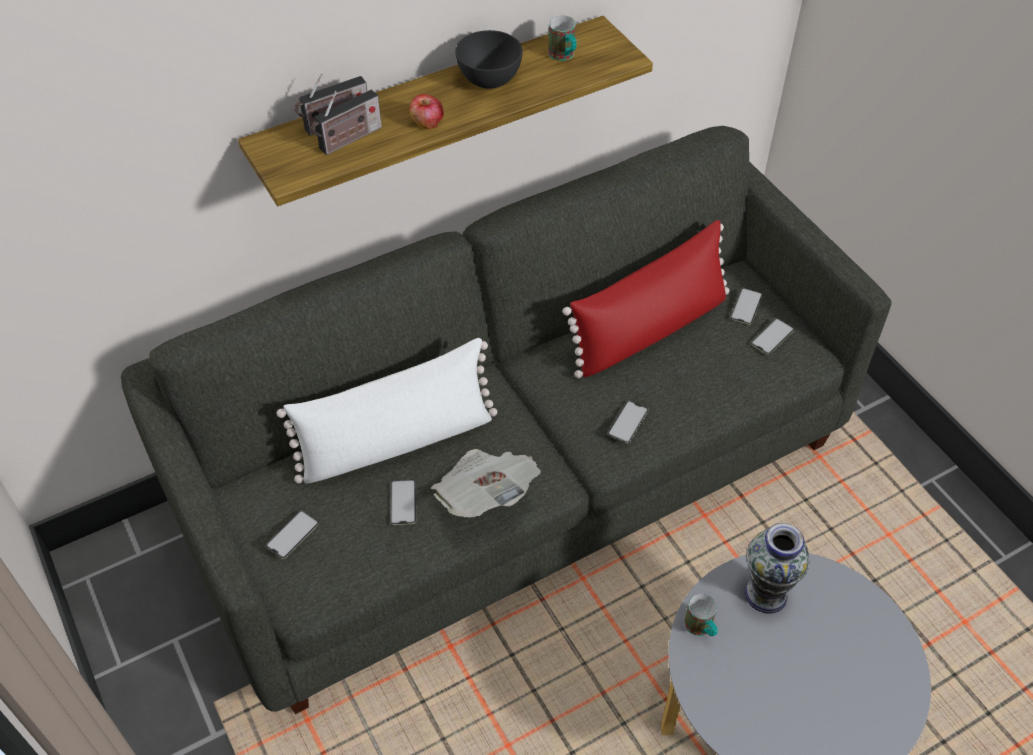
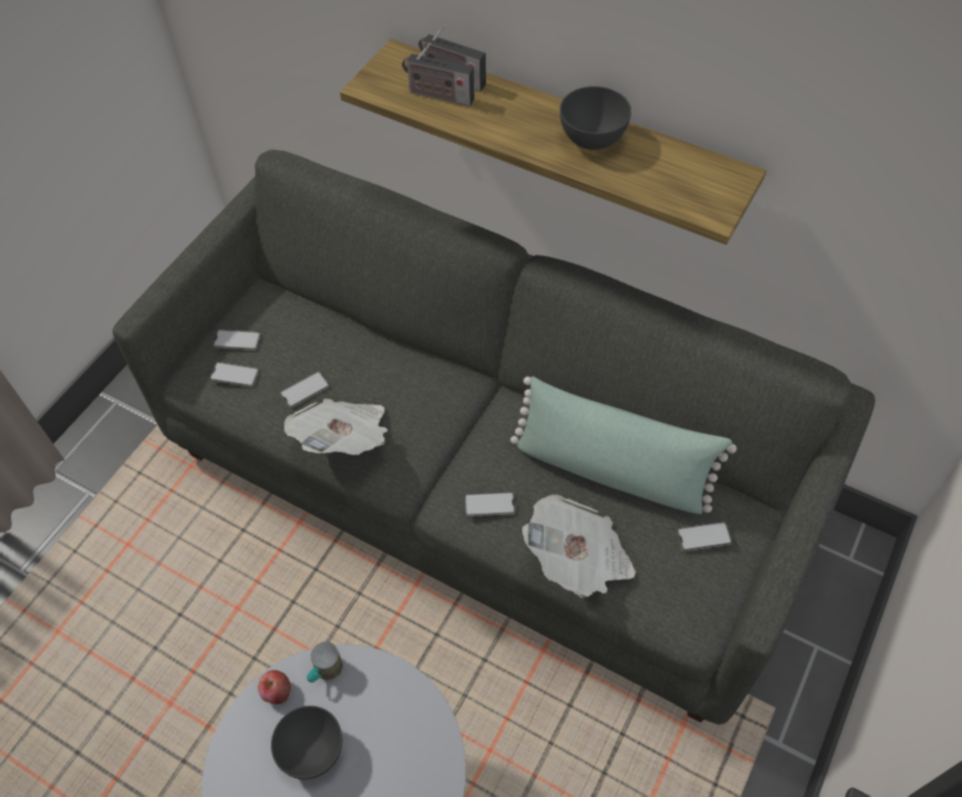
camera: 60 degrees right, 5 degrees up
white pillow [277,338,497,484] -> none
apple [410,94,444,129] -> apple moved to [258,670,291,704]
mug [548,15,577,61] -> none
red pillow [563,220,729,378] -> green pillow [510,376,737,514]
vase [745,523,809,614] -> none
phone [751,318,794,355] -> phone moved to [209,362,259,387]
none -> grey bowl [271,706,342,780]
none -> newspaper [522,494,636,598]

